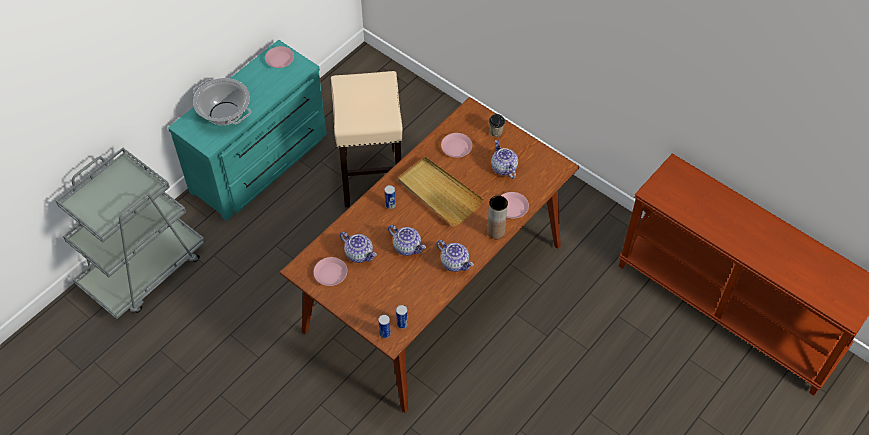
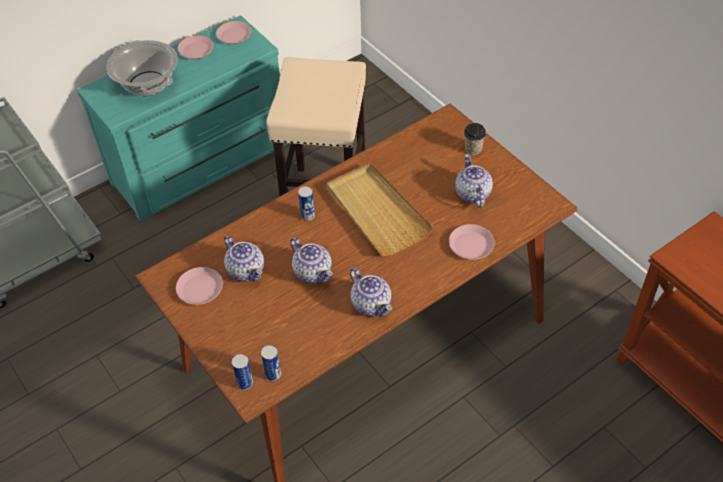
camera: 15 degrees right, 5 degrees down
pink plate [441,133,472,157] -> pink plate moved to [178,36,214,59]
brown vase [487,195,508,239] -> none

